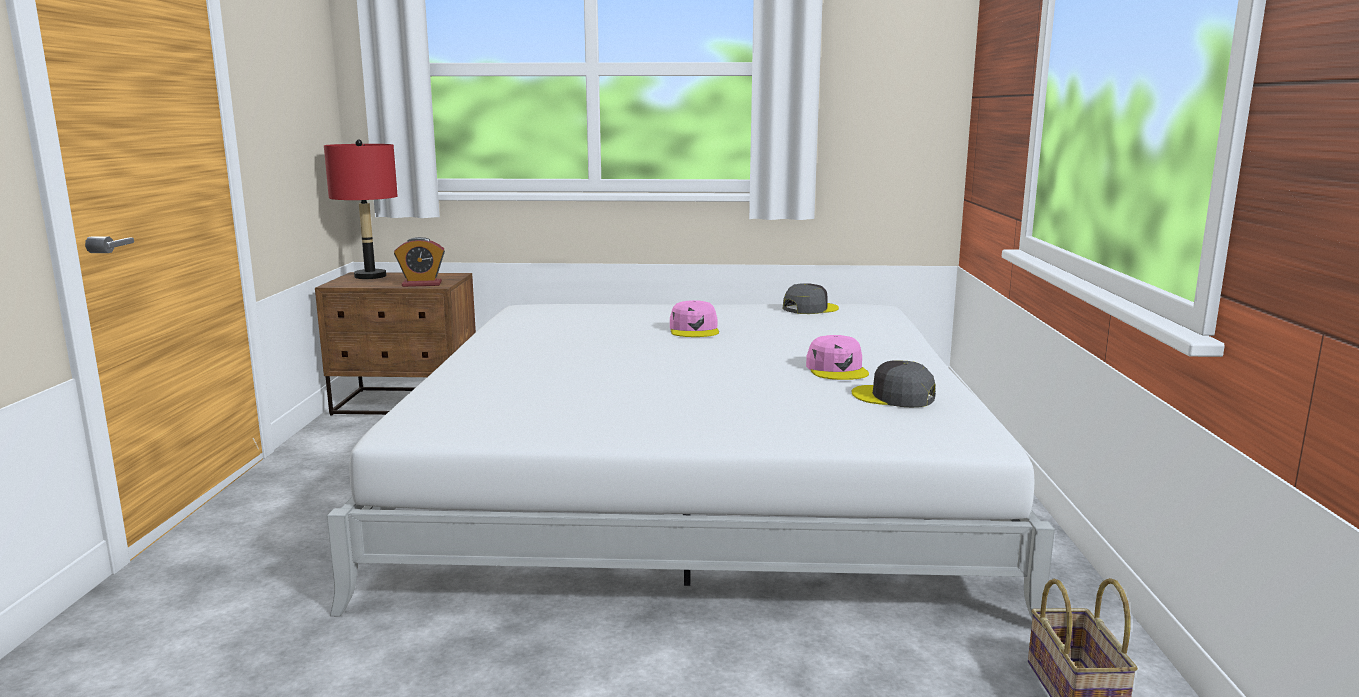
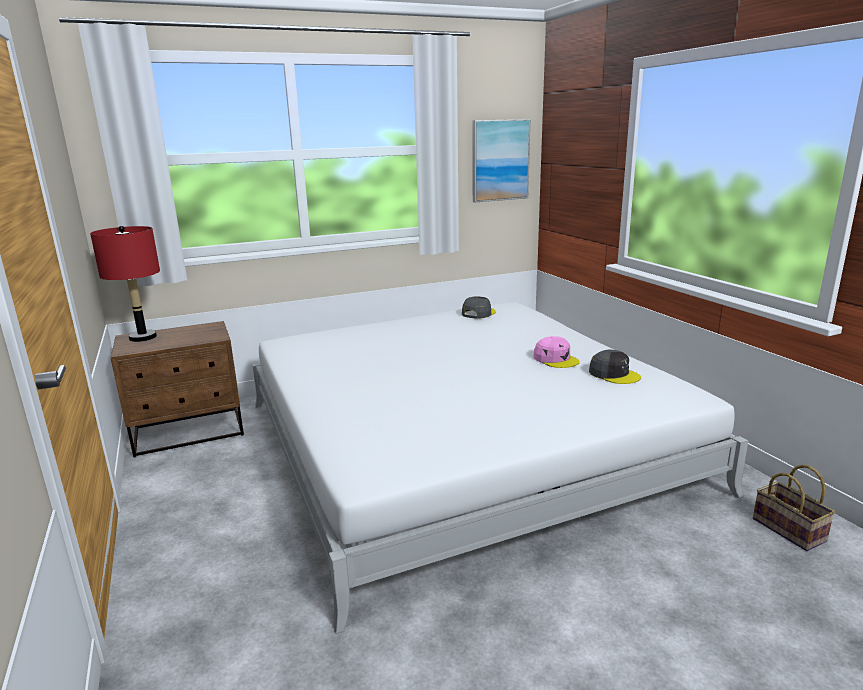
camera: 25 degrees left, 5 degrees up
alarm clock [394,237,445,287] -> none
pink cap [670,300,719,337] -> none
grey cap [852,361,936,408] -> grey cap turned 135 degrees counterclockwise [589,350,641,384]
none -> picture [472,119,530,202]

